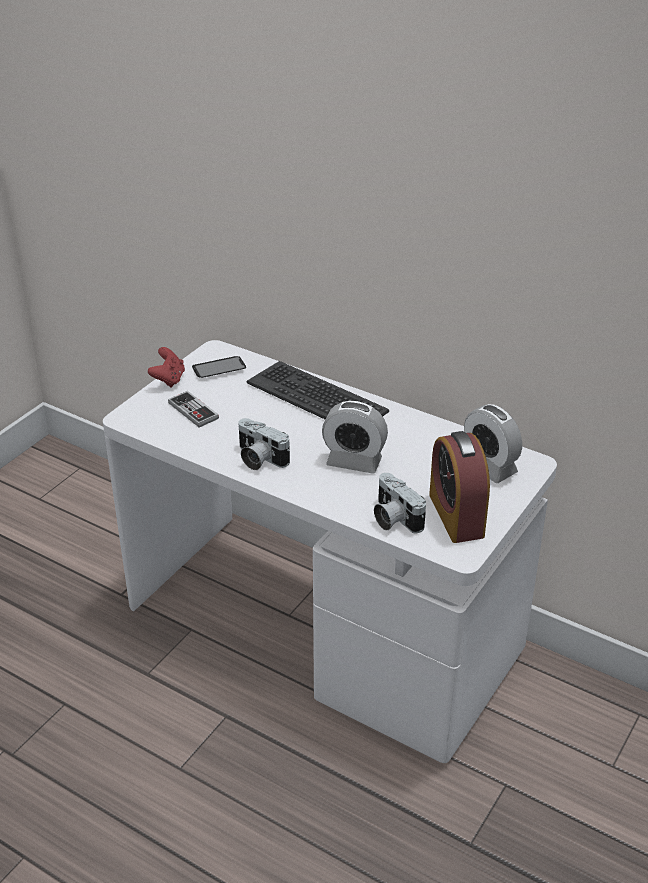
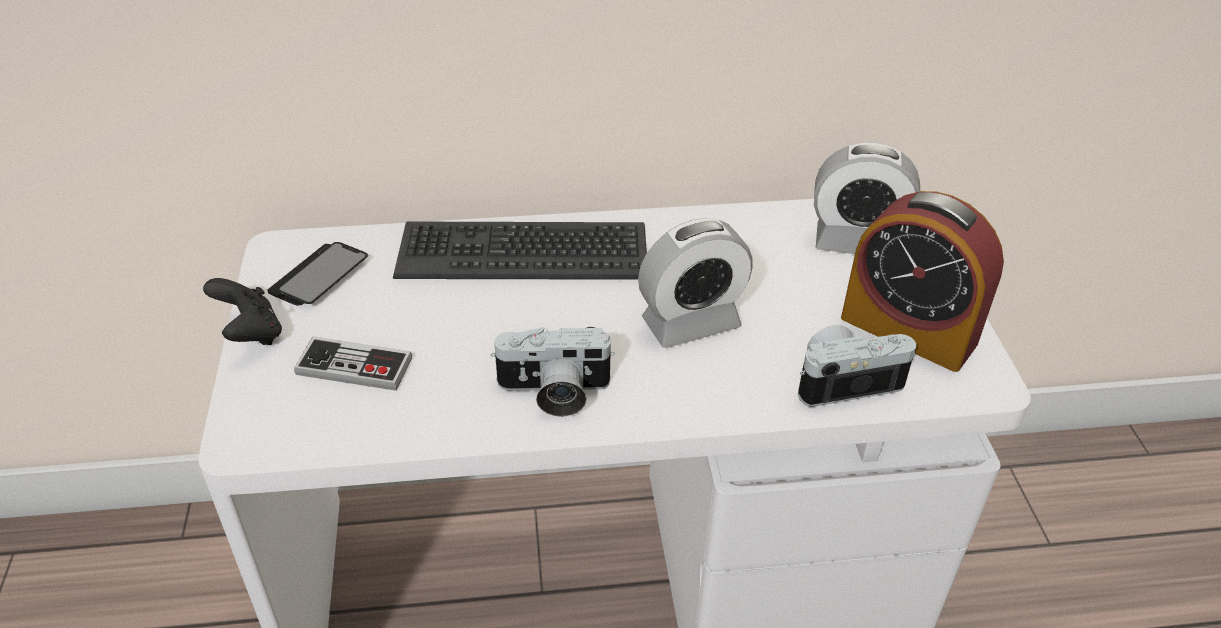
camera: 40 degrees left, 5 degrees up
red game controller [148,347,185,388] -> black game controller [203,278,282,345]
camera [374,473,426,533] -> camera turned 150 degrees clockwise [798,325,916,407]

